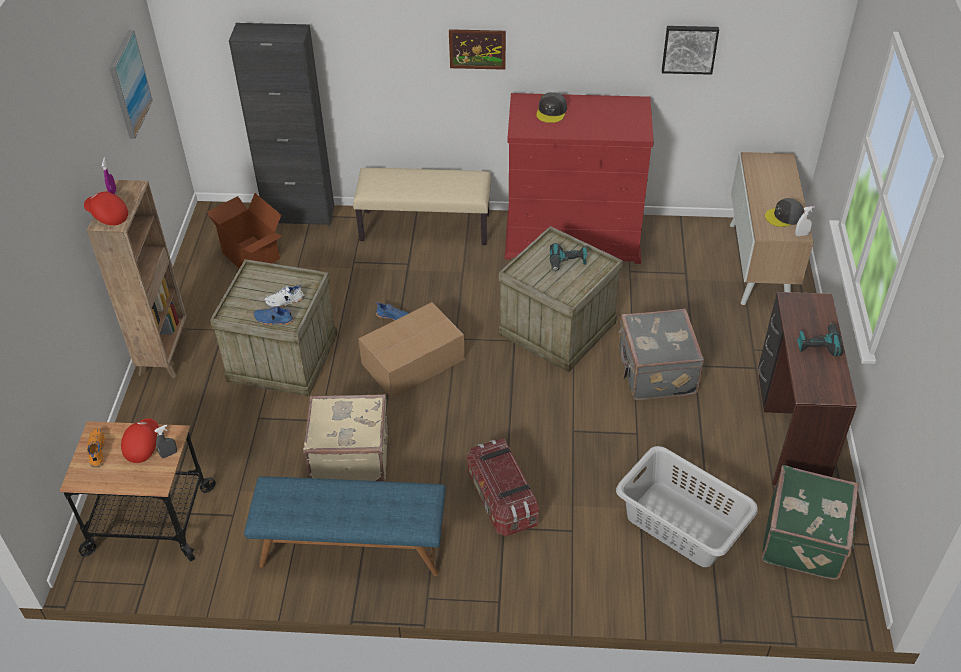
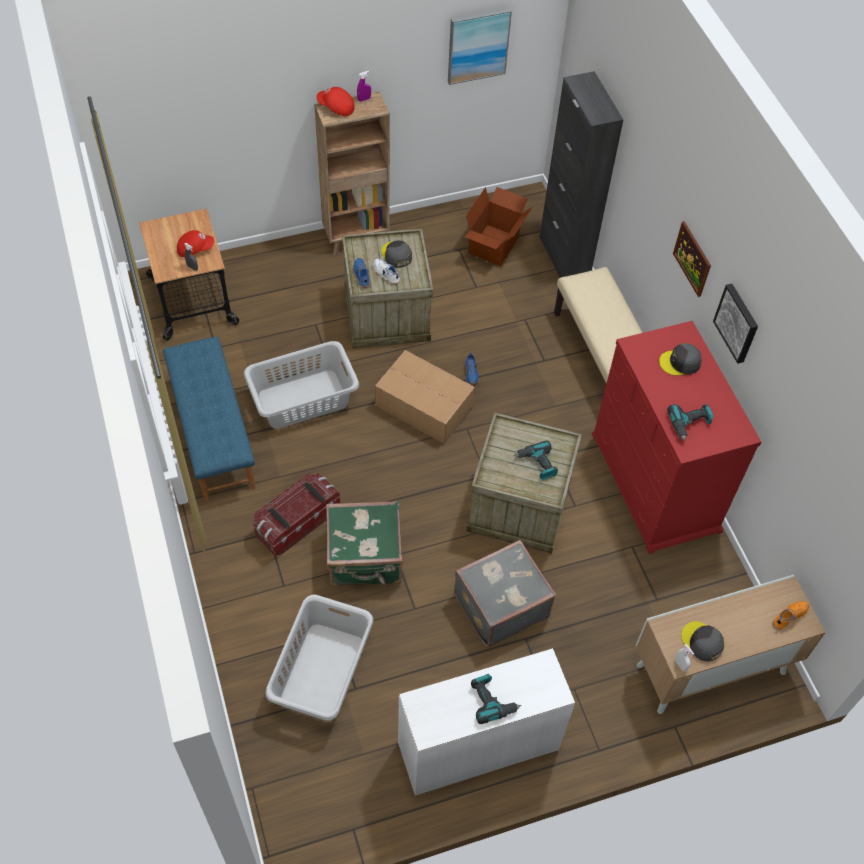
camera: 65 degrees right, 10 degrees up
red cap [84,192,128,226] -> red cap turned 75 degrees counterclockwise [317,87,354,116]
orange shoe [87,428,106,468] -> orange shoe moved to [773,601,809,630]
beige suitcase [303,394,388,481] -> grey laundry basket [244,341,359,429]
picture [662,26,719,75] -> picture moved to [713,284,758,364]
brown desk [758,292,857,486] -> white desk [398,648,575,796]
green suitcase [762,465,859,580] -> green suitcase moved to [326,501,403,586]
none -> grey cap [382,240,412,268]
none -> power drill [667,404,714,441]

